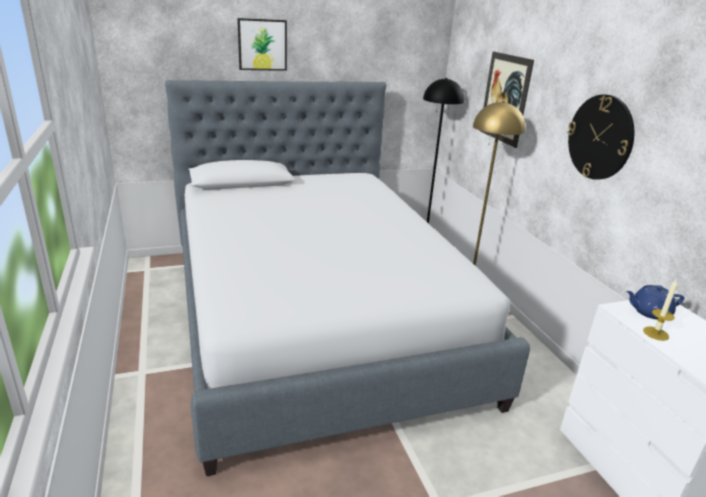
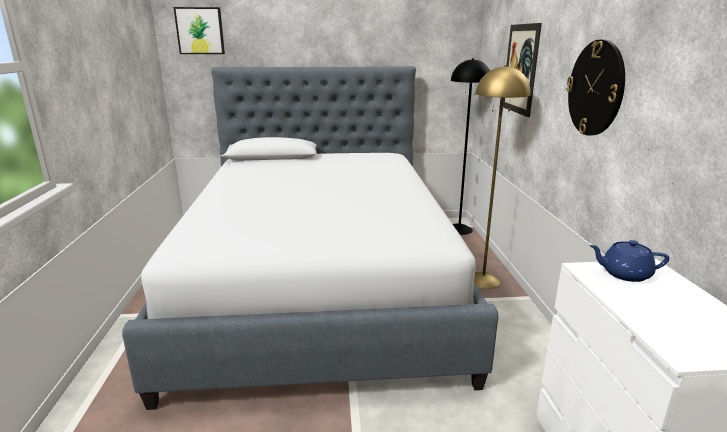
camera: 15 degrees right, 5 degrees down
picture [237,18,287,71] -> picture moved to [174,7,225,54]
candle [643,279,677,341] -> none

